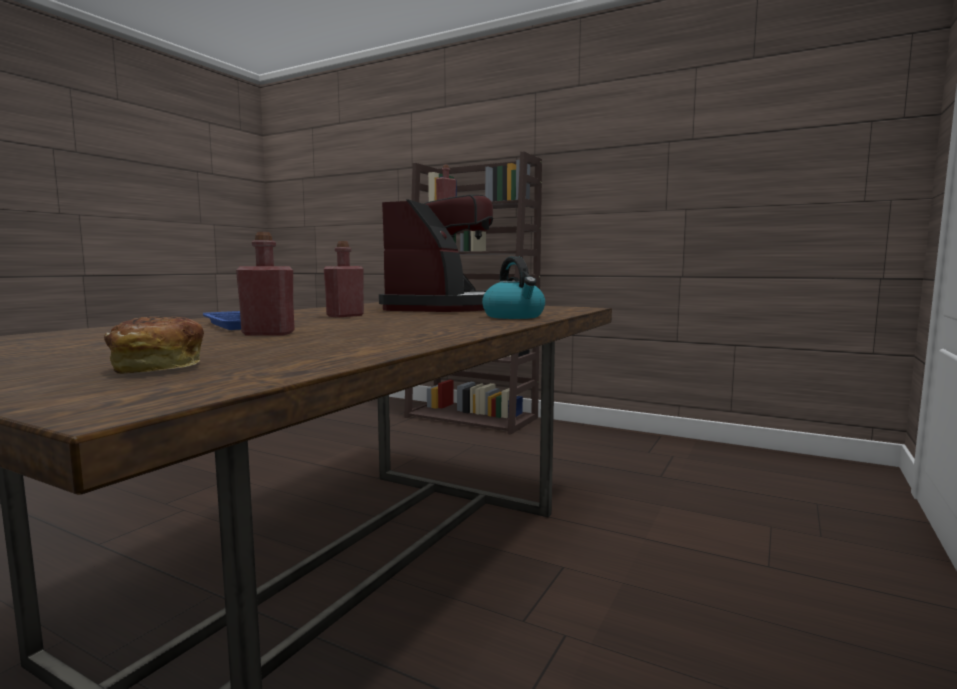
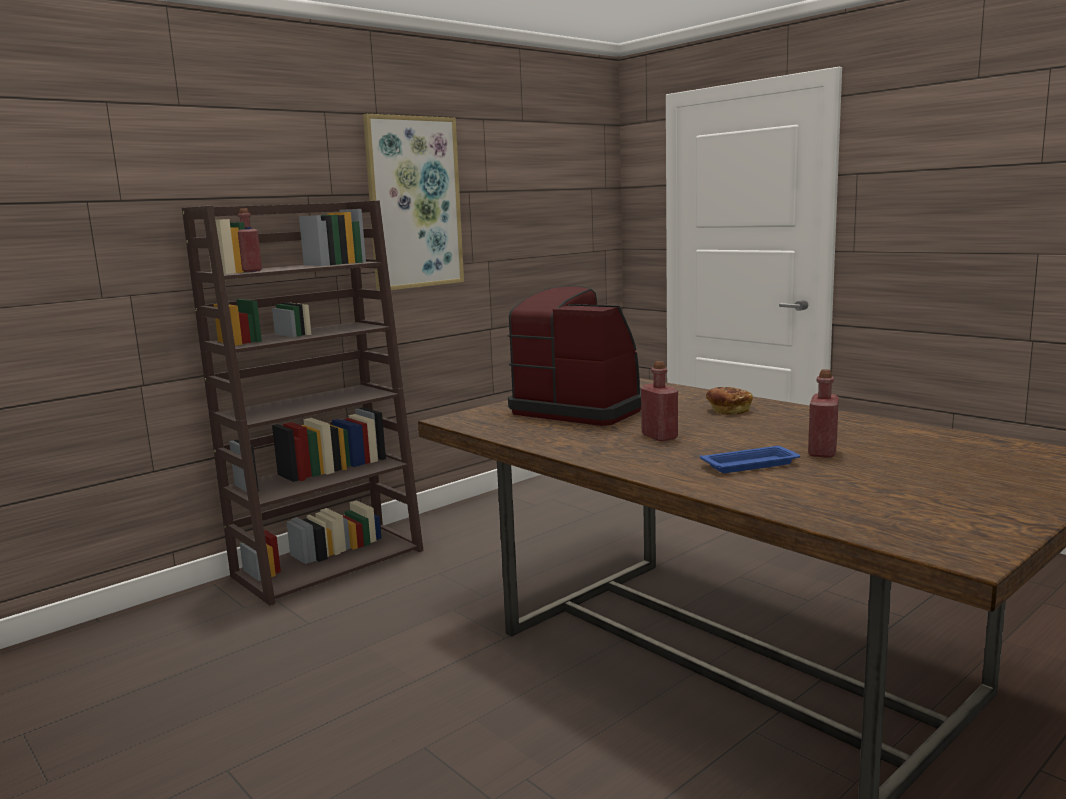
camera: 70 degrees left, 5 degrees up
bread [104,317,204,374] -> bread moved to [706,387,753,414]
kettle [482,256,545,319] -> none
none -> picture [363,114,464,290]

